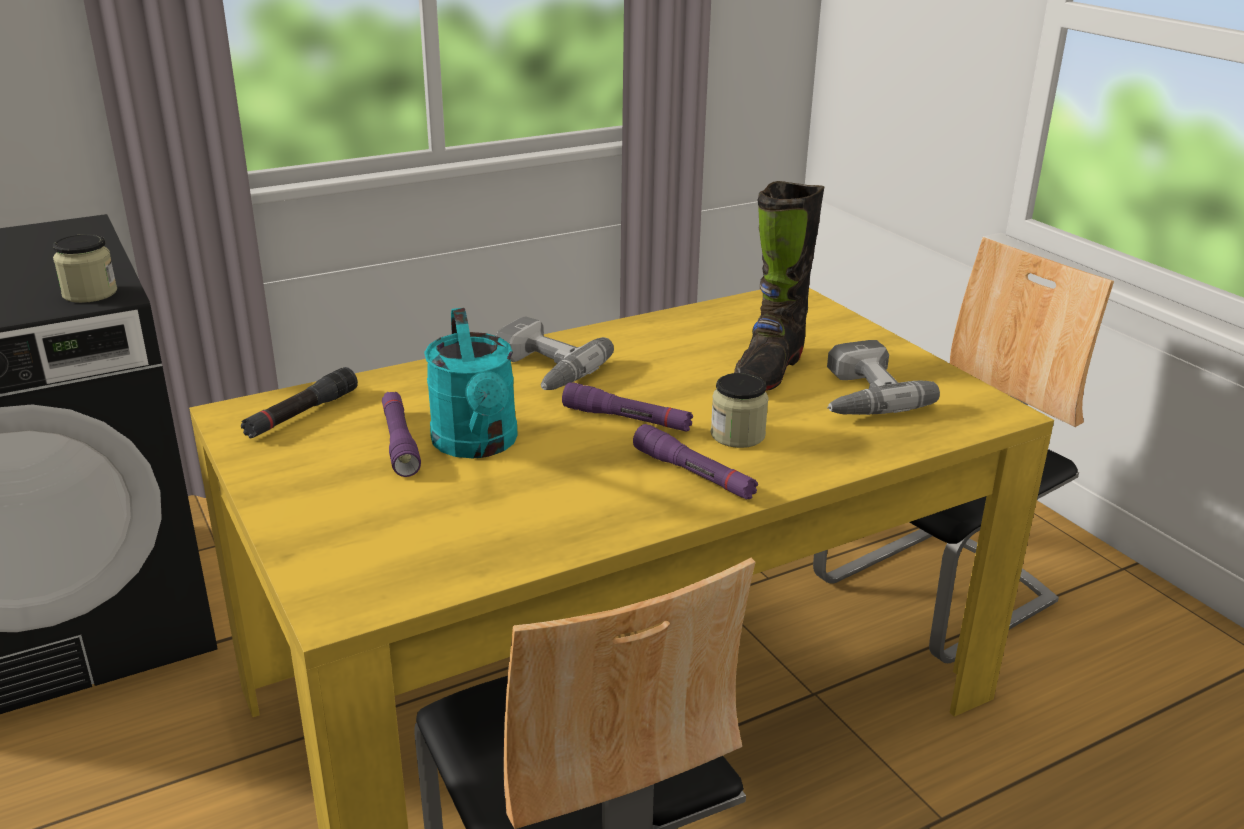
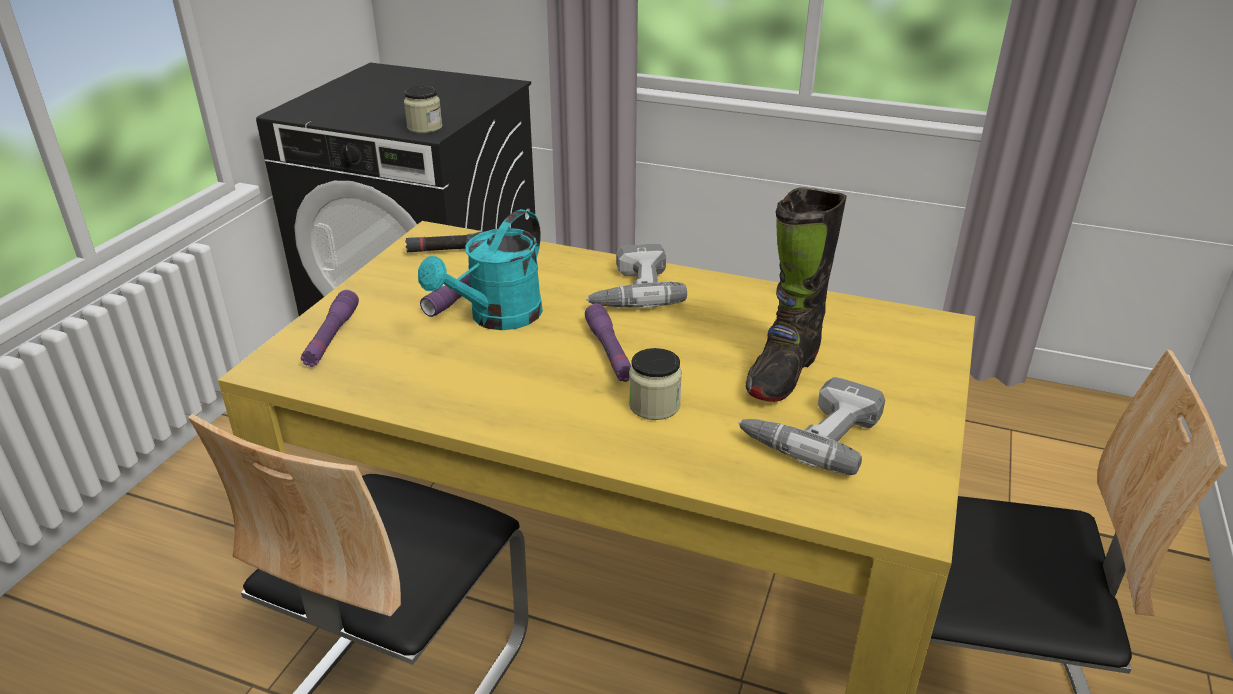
camera: 50 degrees right, 5 degrees up
purple flashlight [633,424,758,500] -> purple flashlight moved to [301,290,359,367]
black boot [734,181,824,391] -> black boot turned 45 degrees counterclockwise [746,187,847,402]

